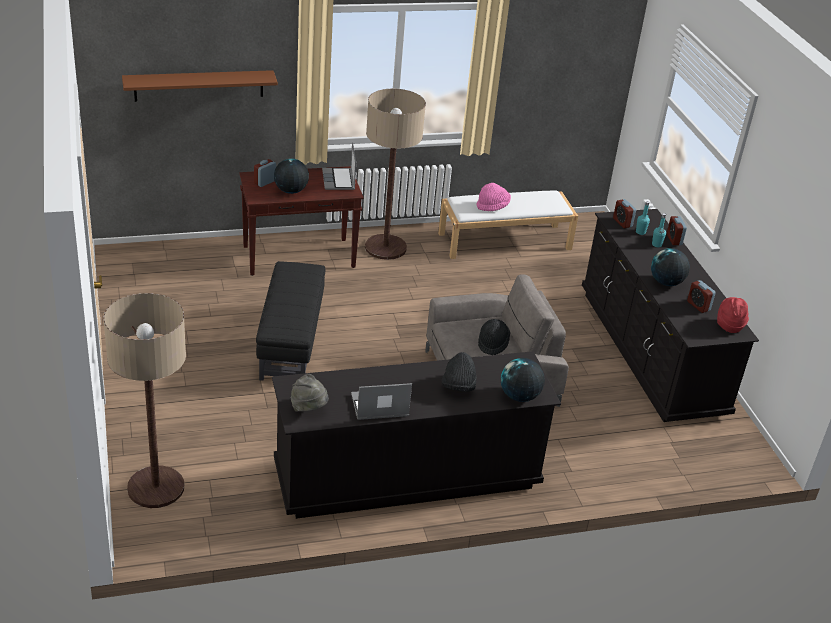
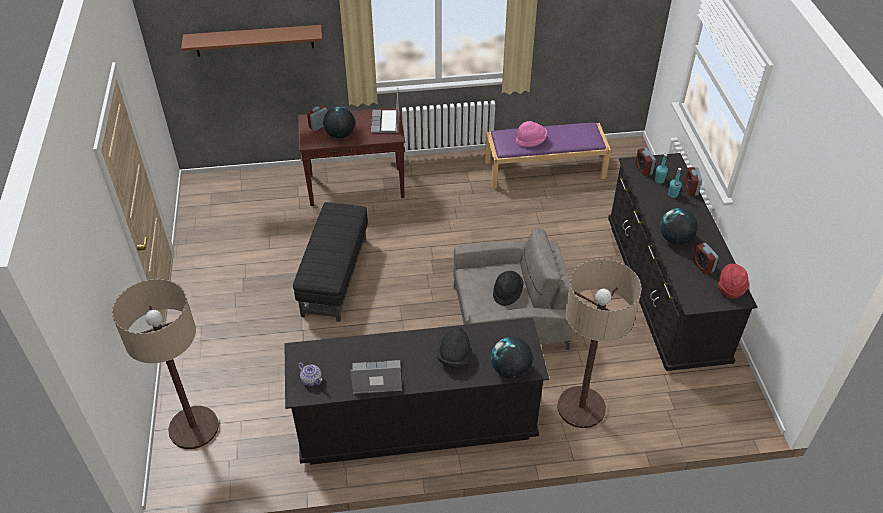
camera: 10 degrees right, 10 degrees up
grey hat [291,374,329,411] -> teapot [298,362,322,386]
floor lamp [365,89,426,260] -> floor lamp moved to [557,259,642,428]
white bench [438,190,578,259] -> purple bench [485,123,611,189]

